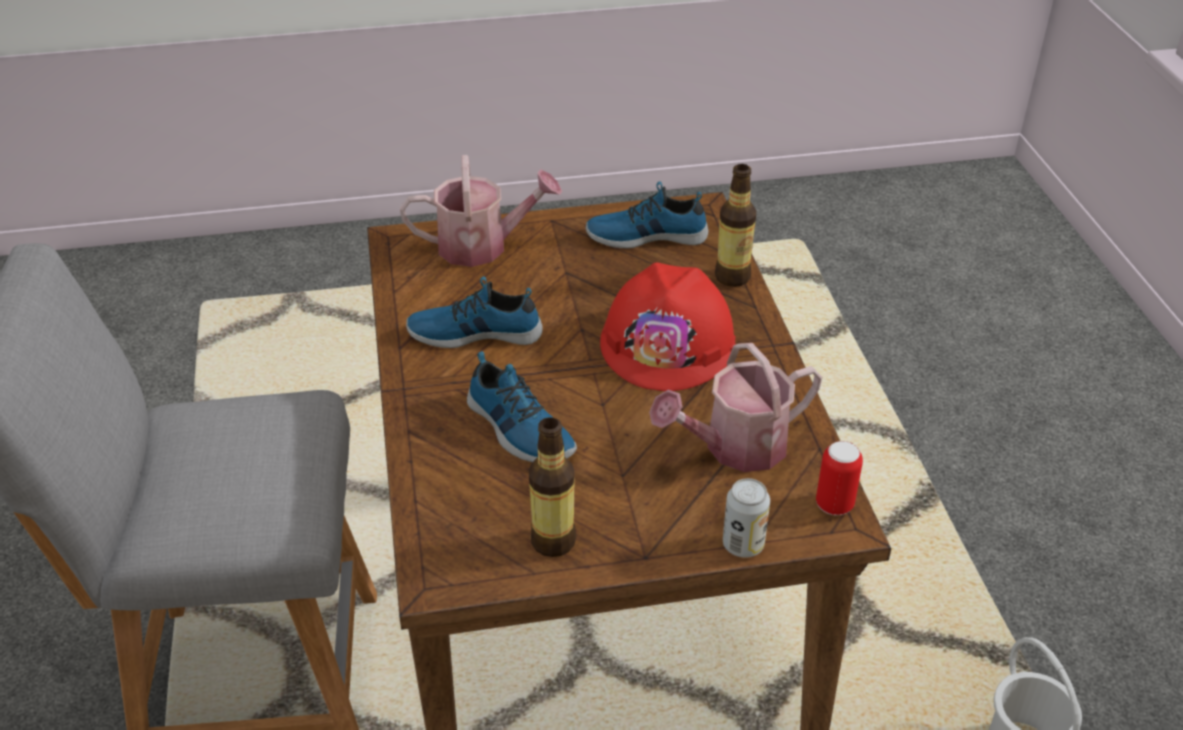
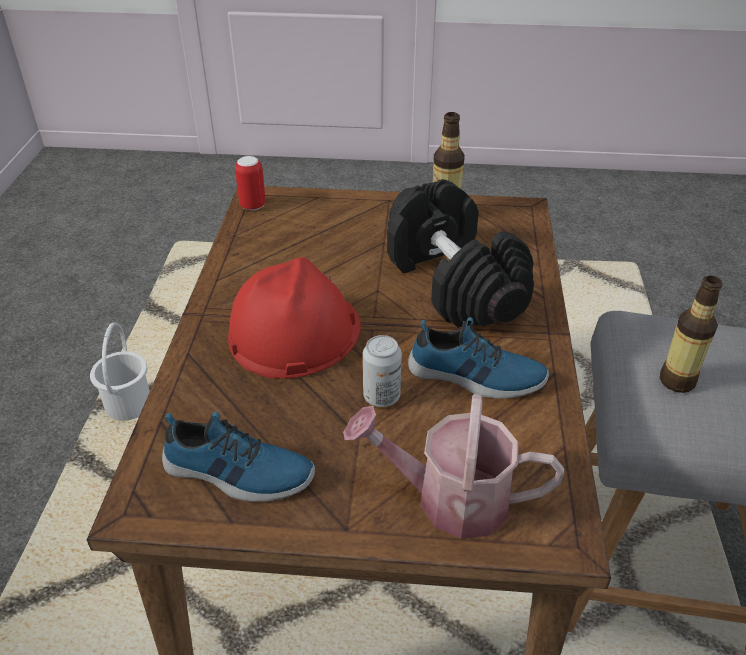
camera: 165 degrees left, 0 degrees up
shoe [467,351,577,462] -> black dumbbell [387,179,534,328]
watering can [649,343,822,472] -> none
bottle [715,164,756,287] -> bottle moved to [660,276,723,393]
can [723,478,770,558] -> can moved to [363,335,402,407]

